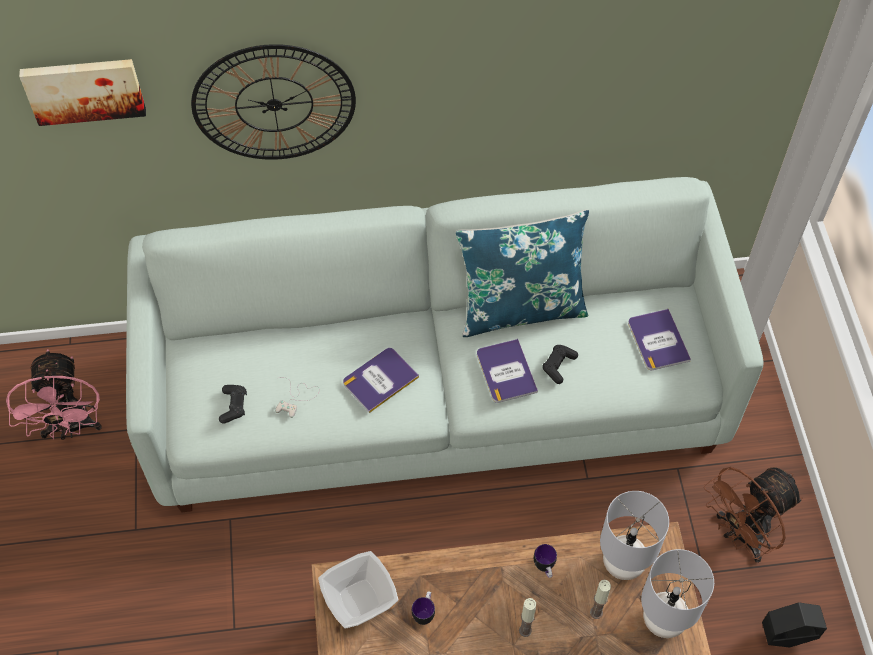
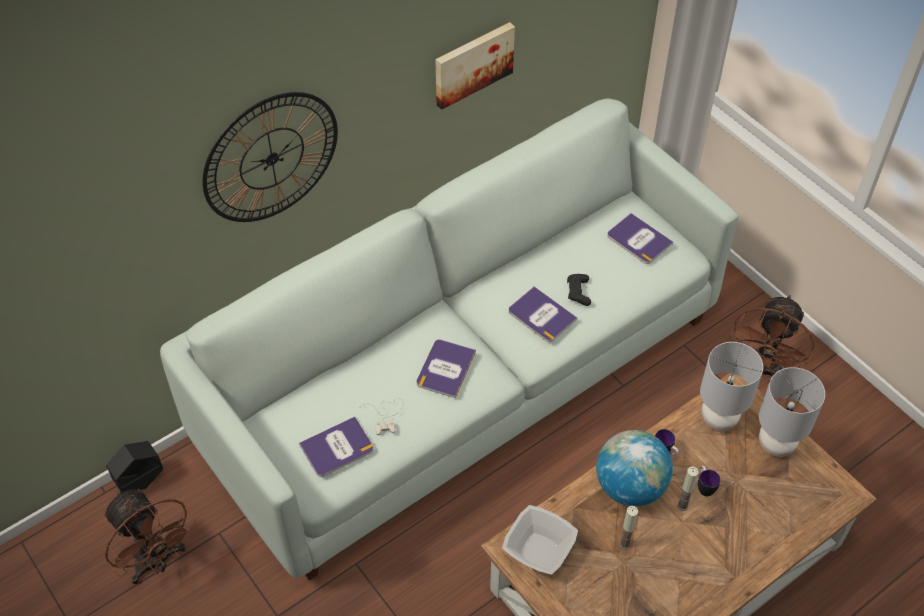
camera: 30 degrees left, 5 degrees down
pink fan [6,349,102,440] -> brown fan [104,489,195,585]
picture [19,59,146,126] -> picture moved to [435,22,515,110]
black game controller [219,385,247,424] -> book [299,417,374,477]
mug [412,591,435,625] -> mug moved to [698,466,720,496]
blue pillow [456,210,589,337] -> none
candle [590,580,611,619] -> candle moved to [619,506,638,550]
black planter [762,602,827,647] -> black planter moved to [106,441,163,493]
none -> globe [596,430,673,506]

